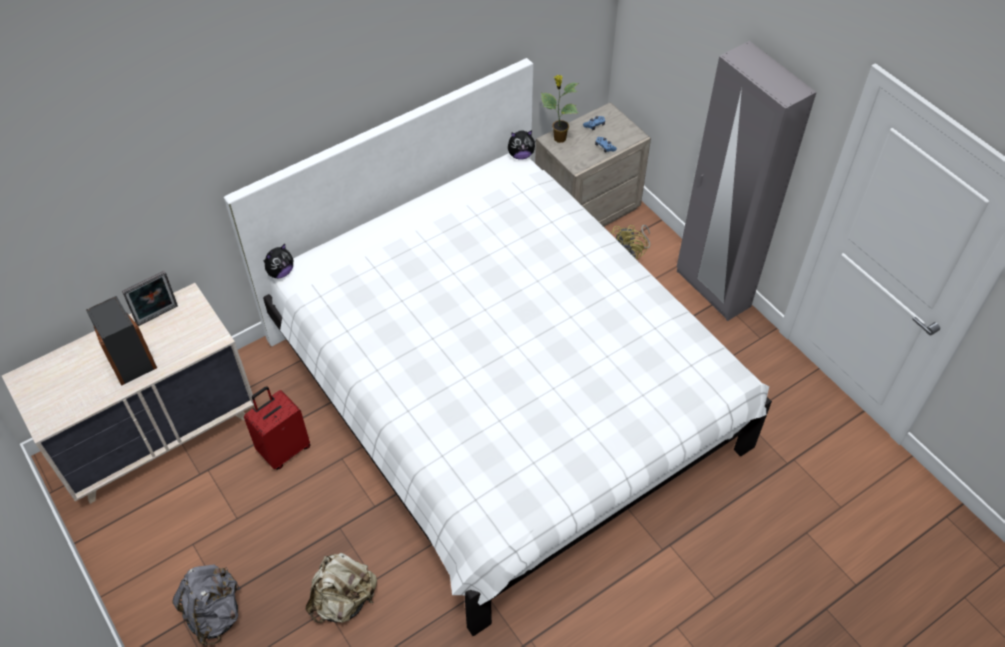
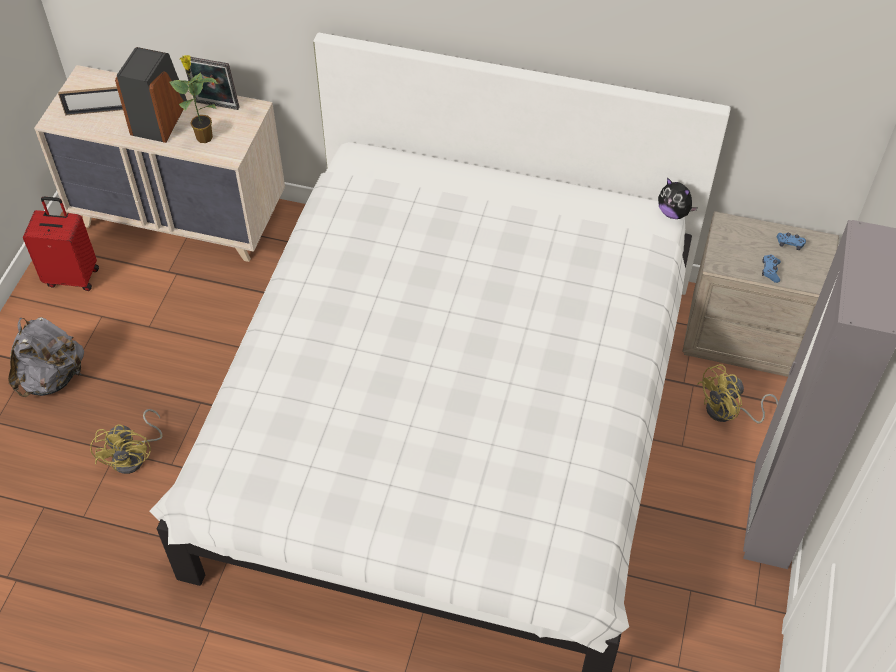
camera: 50 degrees right, 0 degrees up
red suitcase [244,386,311,470] -> red suitcase moved to [23,197,99,291]
plush toy [263,244,293,279] -> none
beige backpack [305,553,377,623] -> yellow fan [90,409,162,474]
potted plant [541,75,579,143] -> potted plant moved to [169,55,218,143]
none -> picture frame [58,87,123,116]

